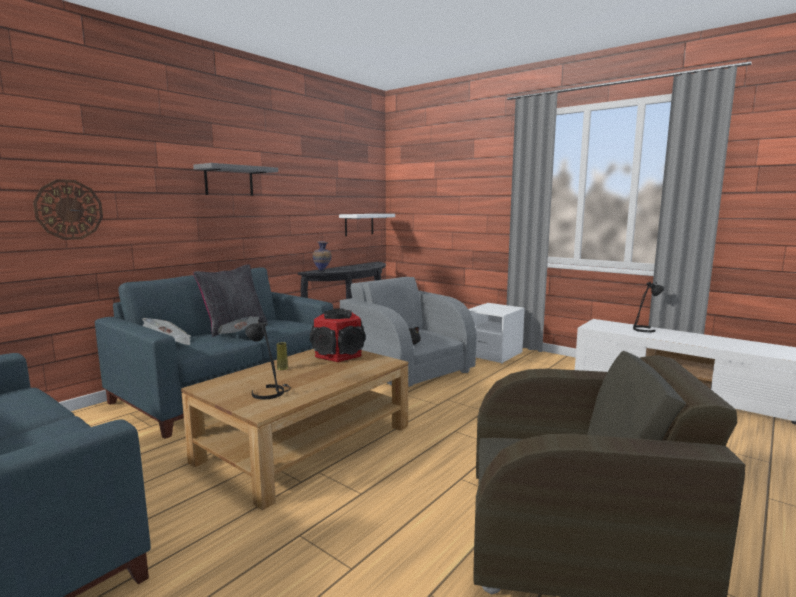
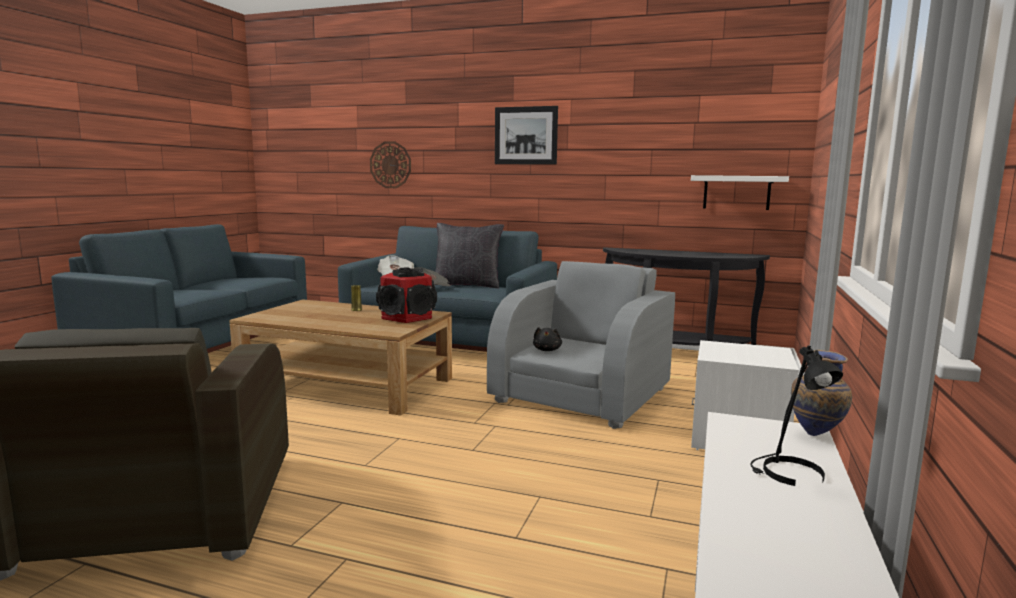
camera: 70 degrees right, 0 degrees up
grey shelf [193,163,278,196] -> picture [495,106,558,165]
black table lamp [245,319,291,400] -> none
vase [313,241,332,271] -> vase moved to [791,350,852,436]

